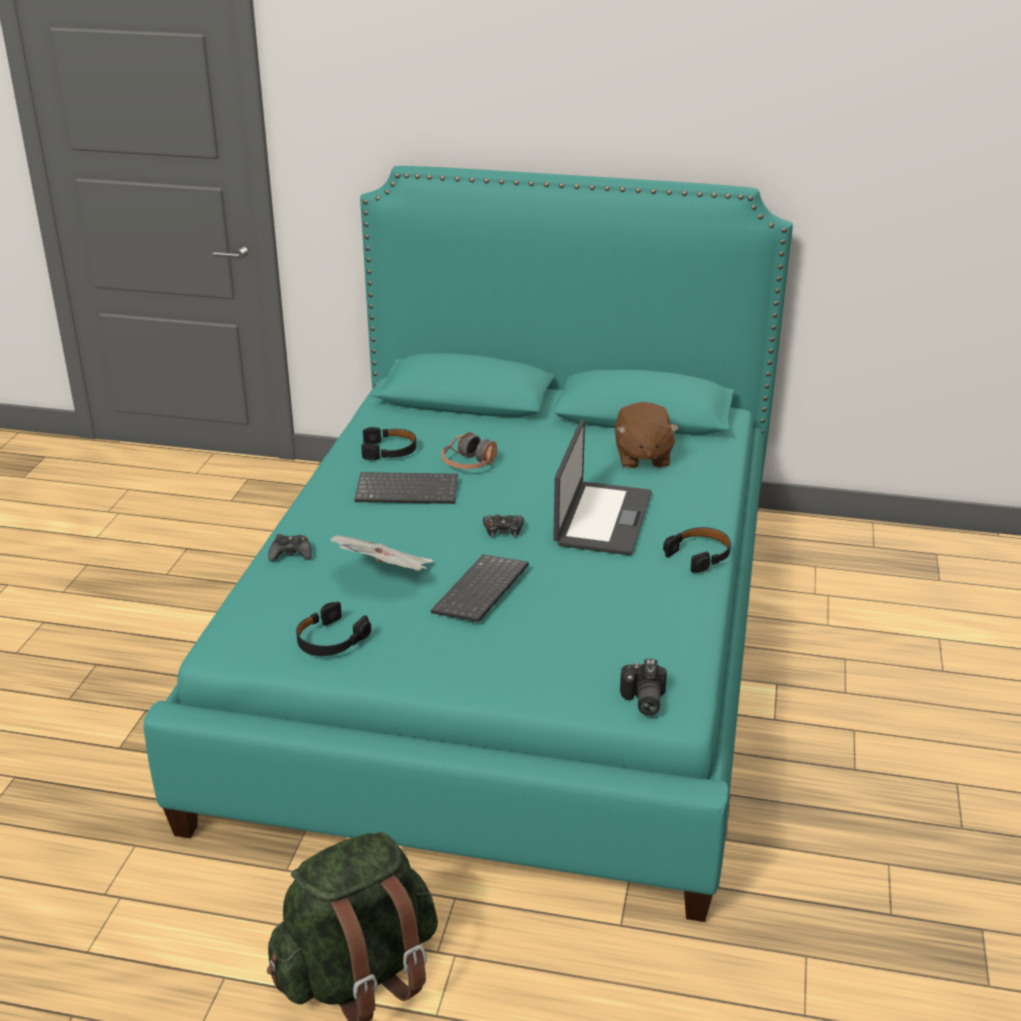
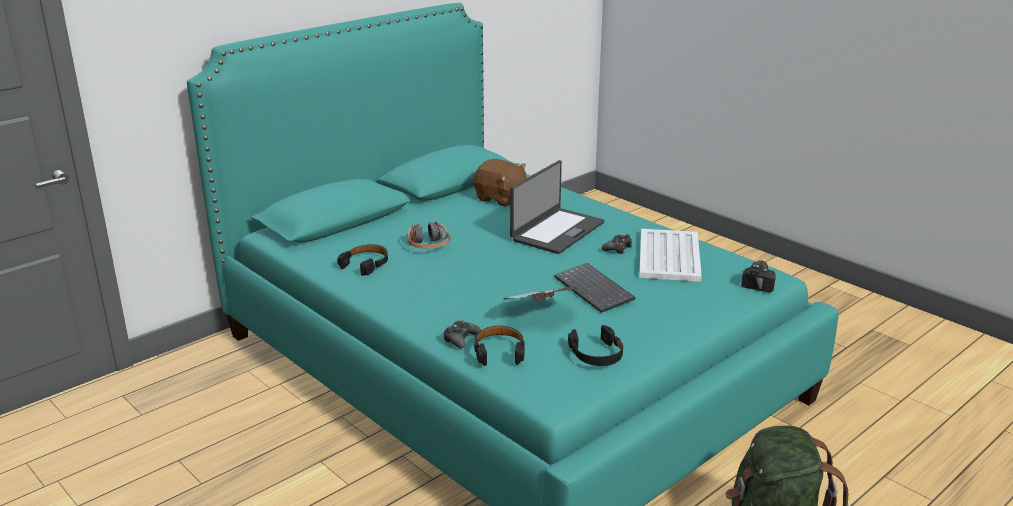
camera: 55 degrees left, 5 degrees down
keyboard [354,472,458,504] -> none
black game controller [483,514,524,537] -> black game controller moved to [601,234,632,254]
laptop [553,420,652,555] -> laptop turned 75 degrees clockwise [510,160,605,254]
camera [620,659,667,716] -> camera turned 105 degrees counterclockwise [741,260,776,293]
black headphones [663,527,731,573] -> black headphones moved to [474,326,524,366]
none -> white tray [639,229,702,282]

